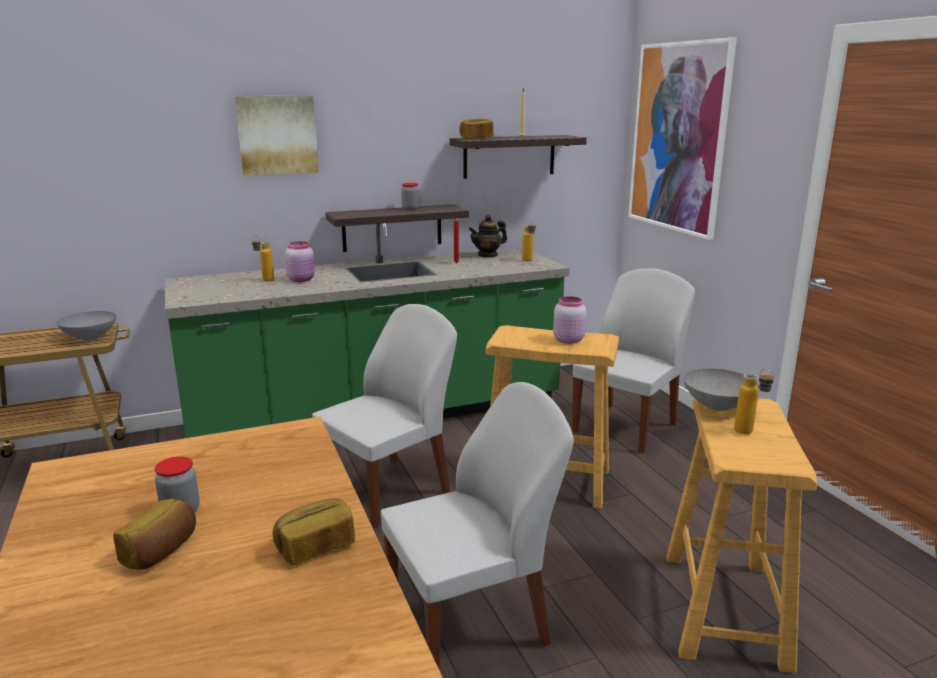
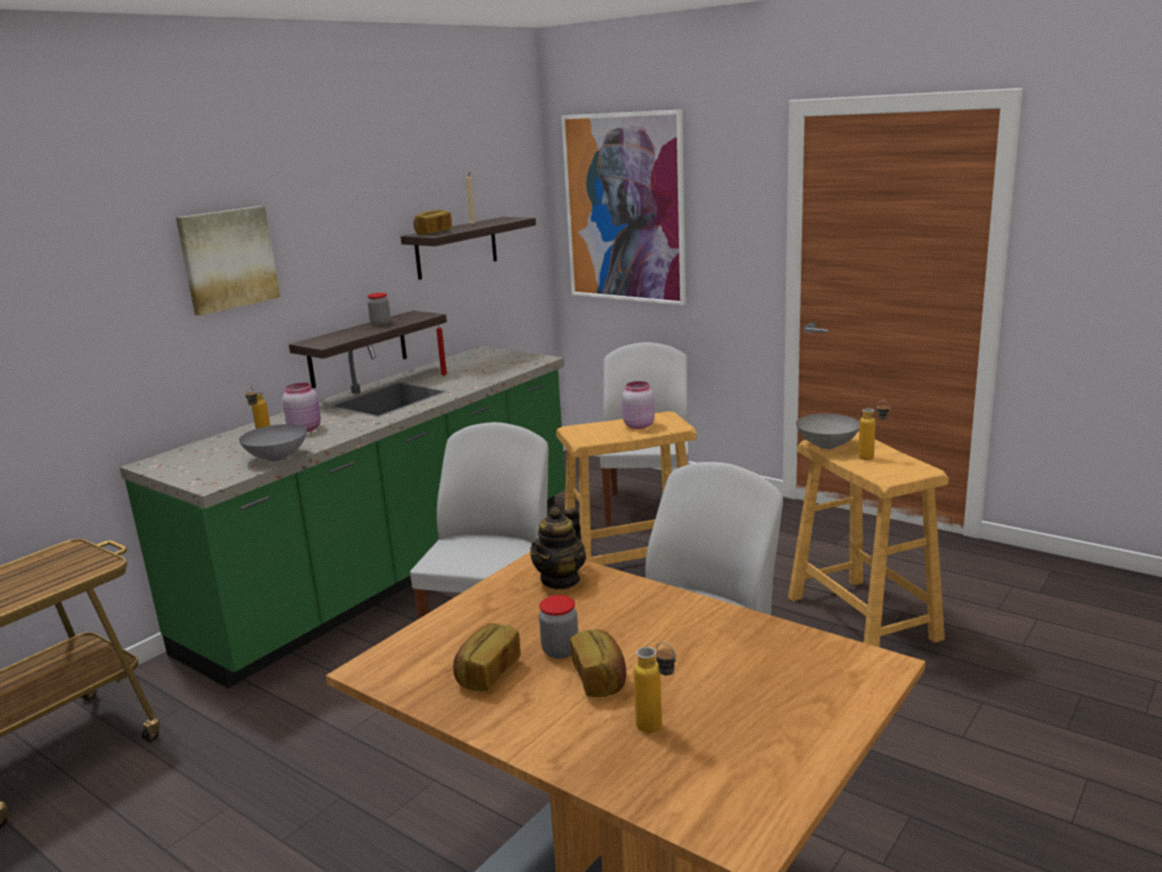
camera: 30 degrees left, 0 degrees up
grey bowl [57,311,116,341] -> grey bowl moved to [239,424,307,461]
bread [273,498,355,566] -> bread moved to [453,623,521,691]
teapot [469,215,507,258] -> teapot moved to [530,507,586,589]
bottle [522,220,536,261] -> bottle moved to [634,642,676,733]

